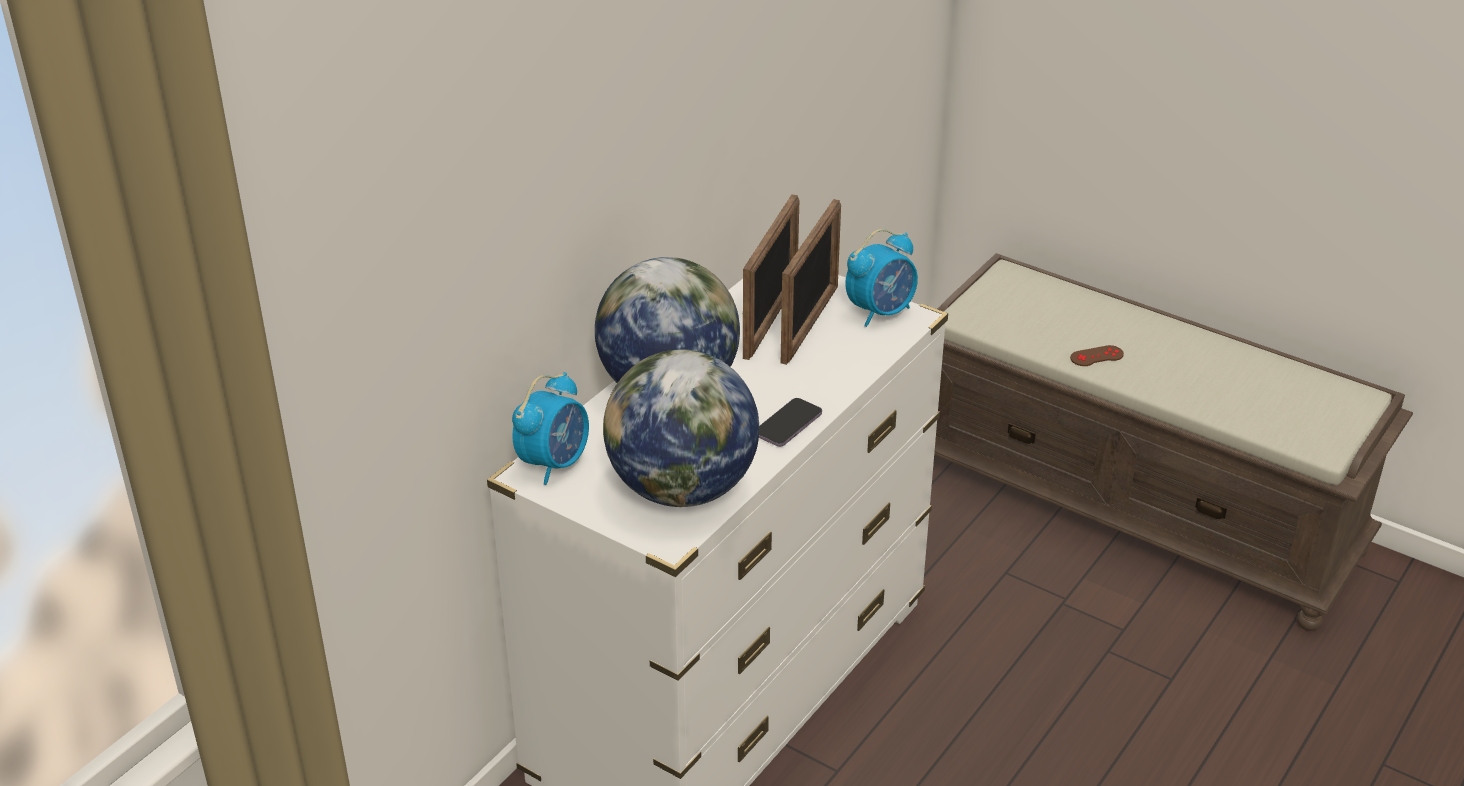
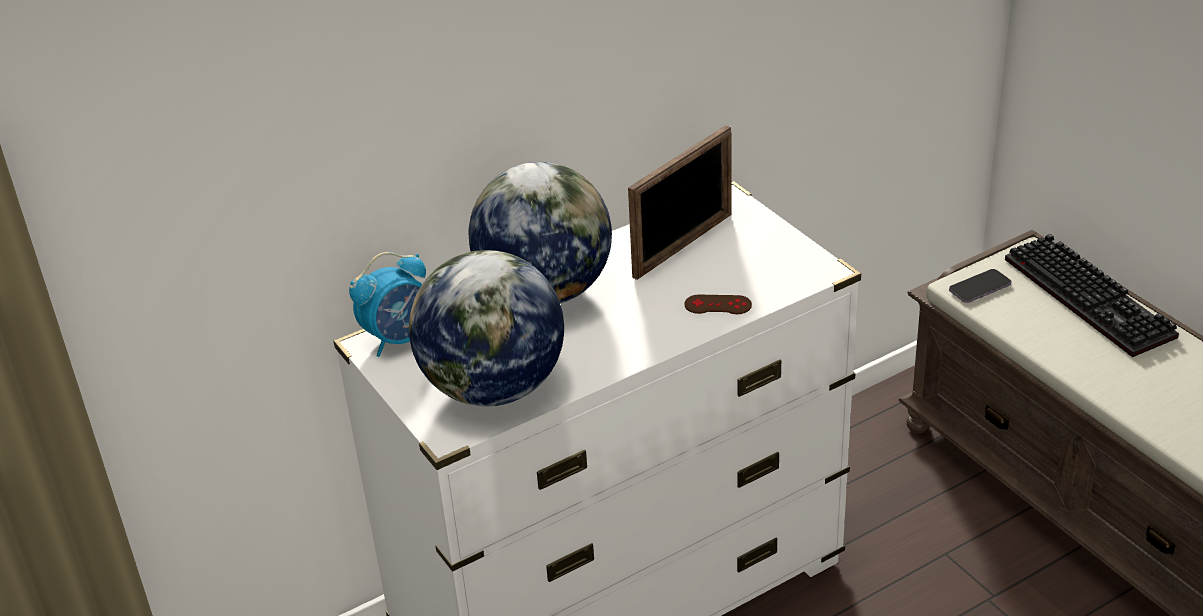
camera: 25 degrees right, 0 degrees up
phone [759,398,822,447] -> phone moved to [949,269,1012,303]
picture frame [781,199,841,365] -> none
alarm clock [846,229,918,327] -> none
brown game controller [1070,345,1124,366] -> brown game controller moved to [685,295,752,314]
none -> keyboard [1005,234,1179,357]

